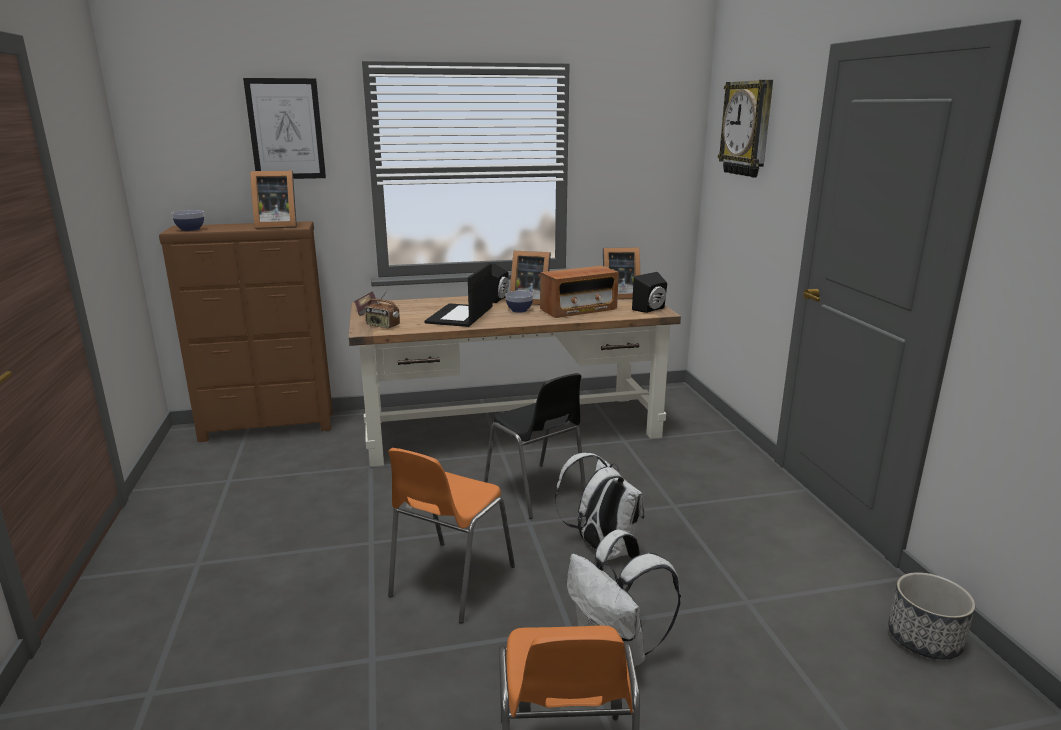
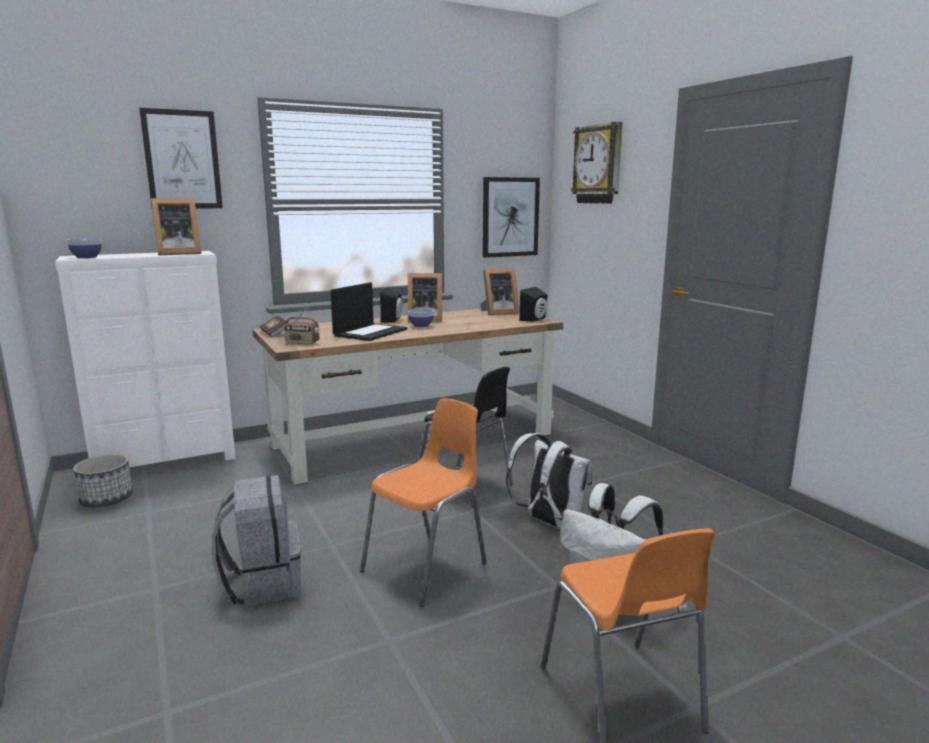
camera: 15 degrees left, 5 degrees down
brown dresser [159,221,333,442] -> white dresser [55,251,236,467]
orange chair [388,448,515,623] -> orange chair turned 150 degrees counterclockwise [360,399,487,607]
laptop [424,263,492,327] -> laptop turned 150 degrees counterclockwise [330,282,407,341]
radio [540,265,619,318] -> none
planter [888,572,975,659] -> planter moved to [73,454,133,507]
none -> grey backpack [212,475,301,607]
none -> picture [483,177,540,258]

